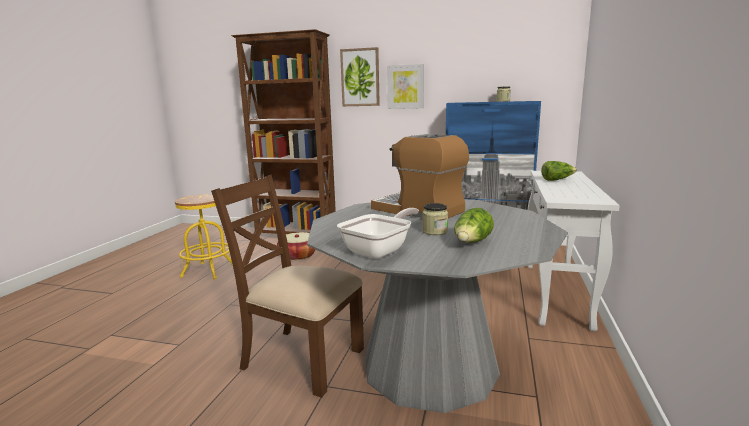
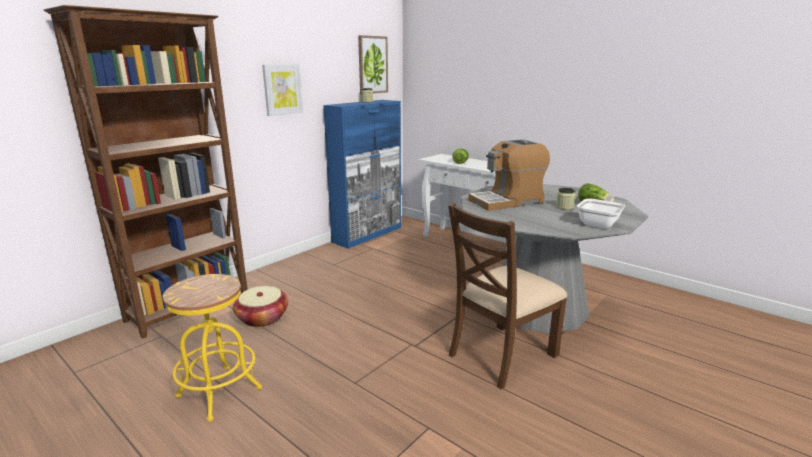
camera: 65 degrees left, 5 degrees up
frying pan [337,208,419,259] -> frying pan turned 60 degrees clockwise [577,194,625,229]
picture [340,47,380,106] -> picture moved to [358,35,388,94]

